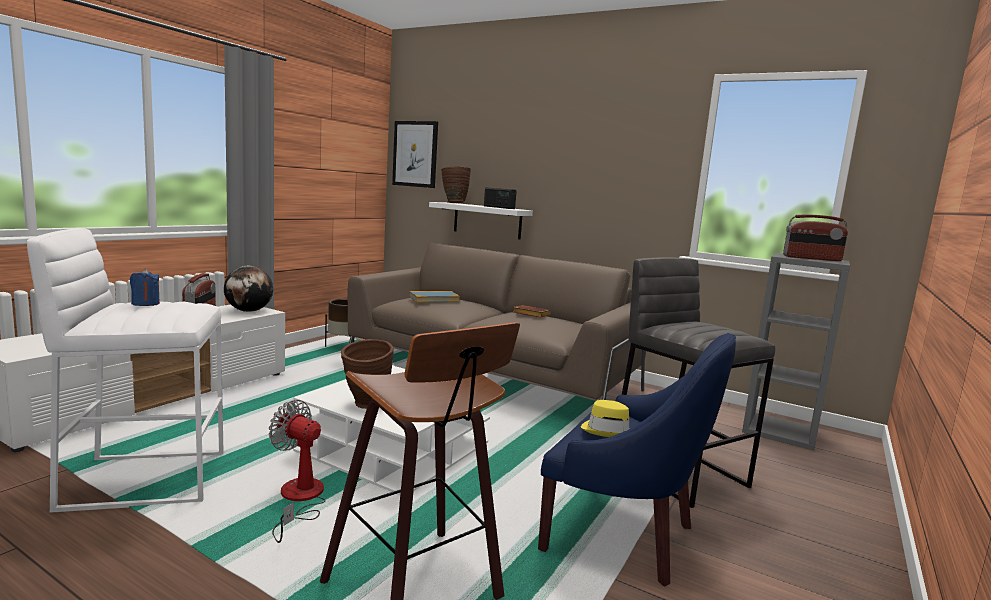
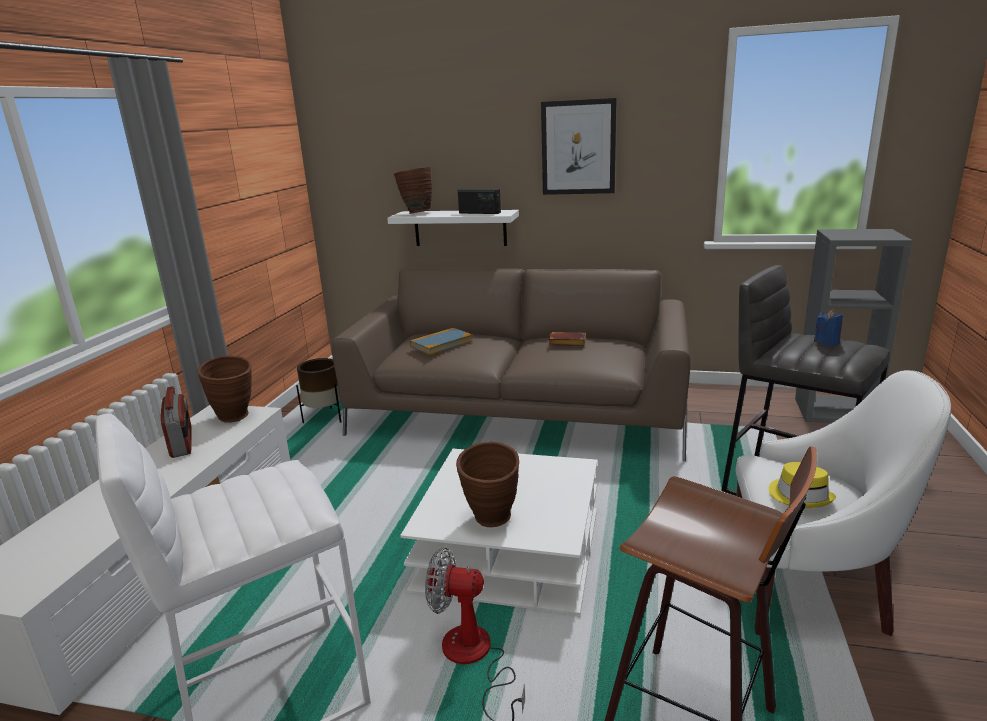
camera: 15 degrees left, 10 degrees up
blue candle [130,268,160,306] -> blue candle moved to [814,310,843,346]
globe [224,266,273,312] -> brown vase [197,356,252,423]
picture [392,121,438,188] -> picture moved to [541,98,617,195]
blue armchair [538,333,736,586] -> white armchair [735,370,951,636]
radio [783,215,848,261] -> none

